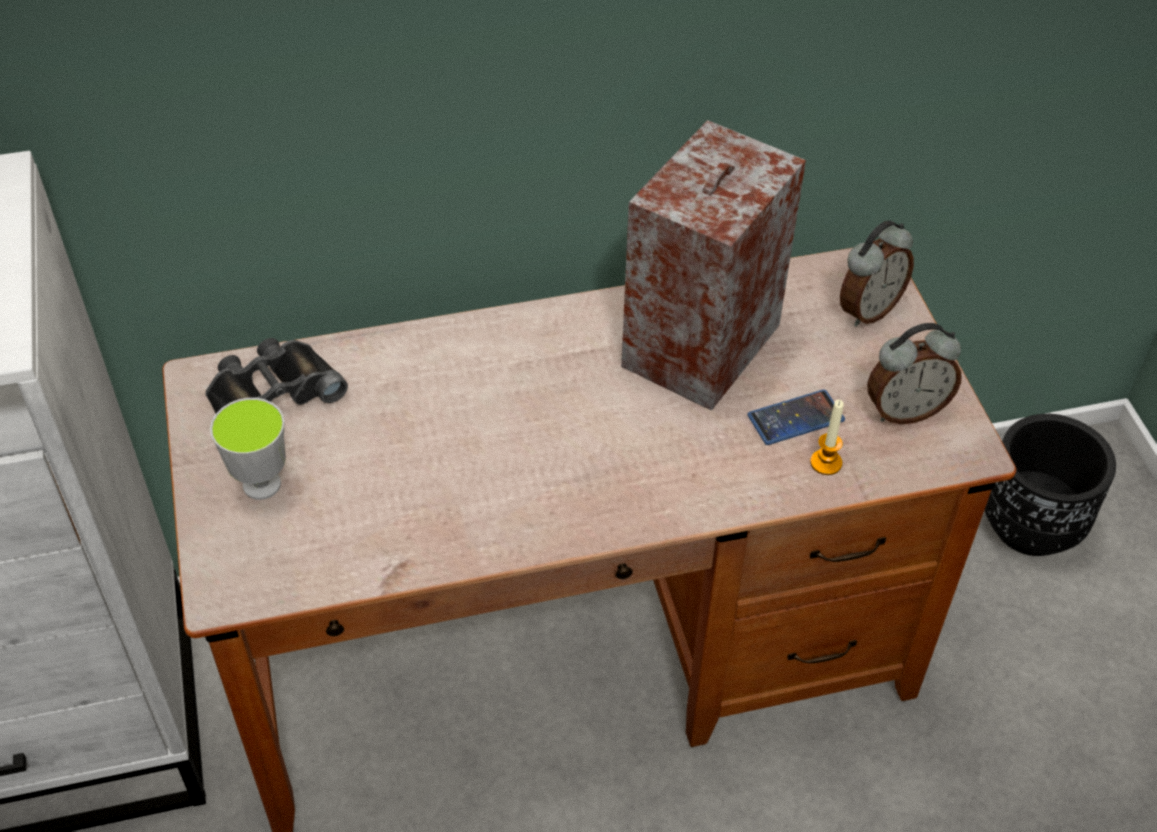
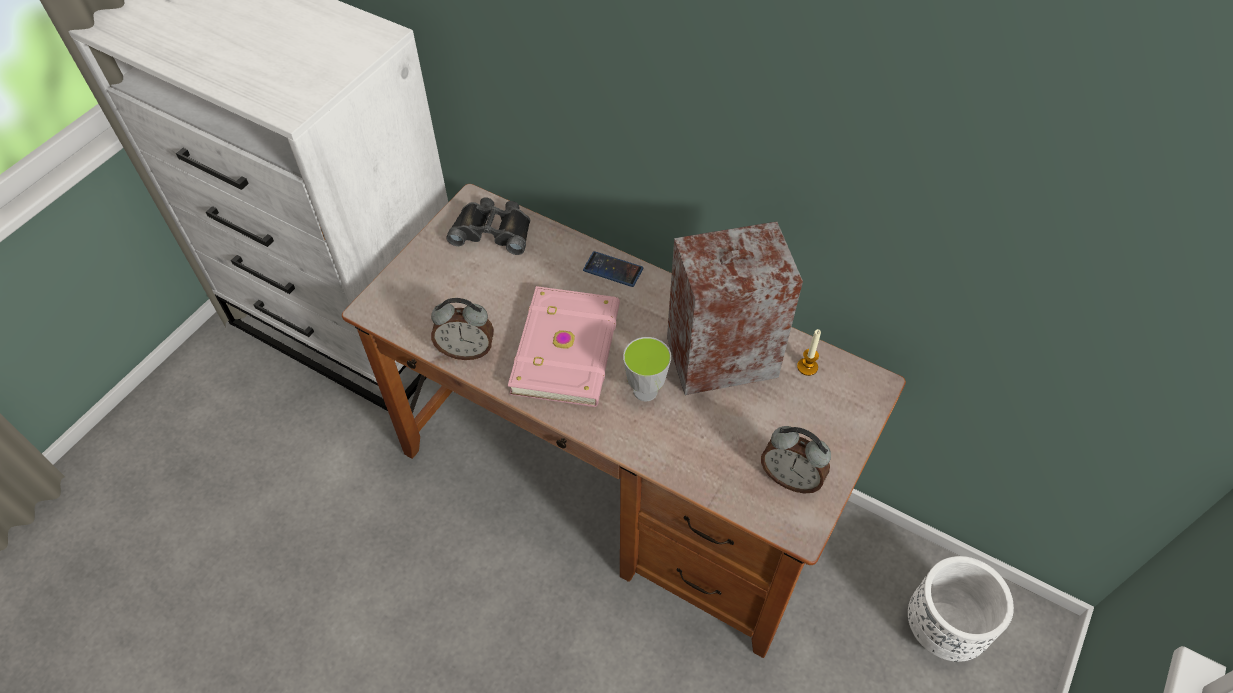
camera: 45 degrees right, 5 degrees up
cup [210,398,286,500] -> cup moved to [623,337,671,401]
phone [747,389,845,445] -> phone moved to [583,251,643,287]
candle [810,400,844,475] -> candle moved to [797,329,821,376]
alarm clock [840,220,914,327] -> alarm clock moved to [431,298,494,360]
black planter [985,414,1116,556] -> white planter [908,556,1014,662]
none -> pink book [508,286,620,407]

